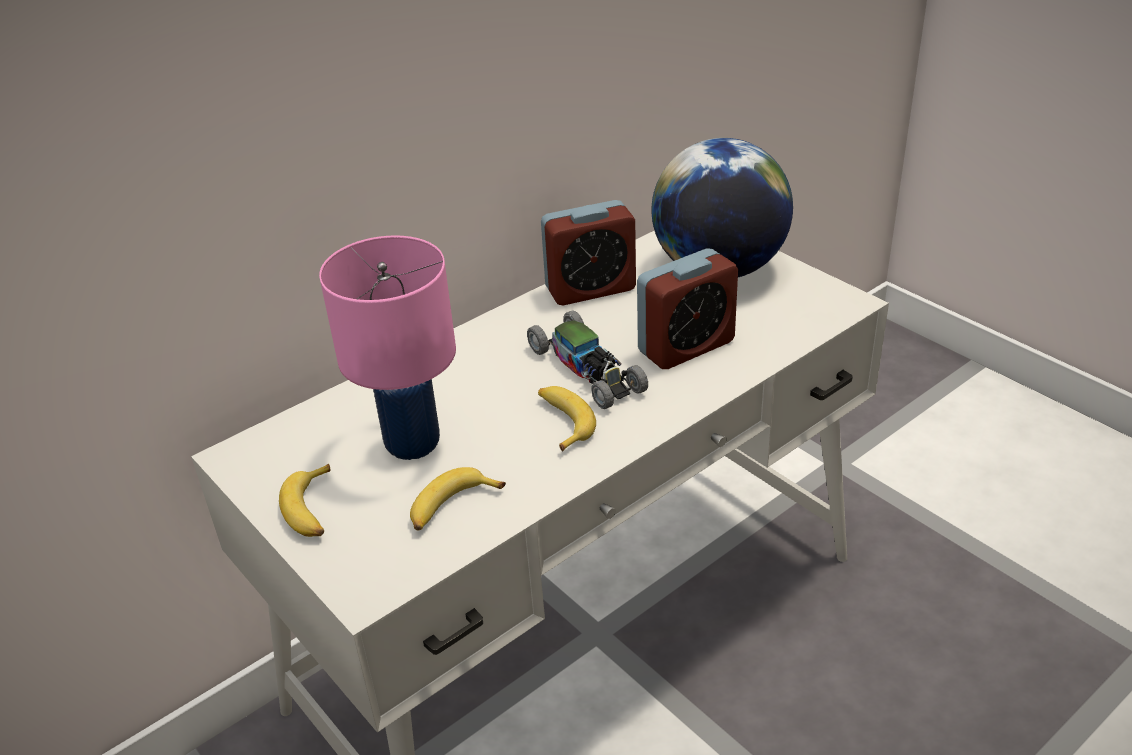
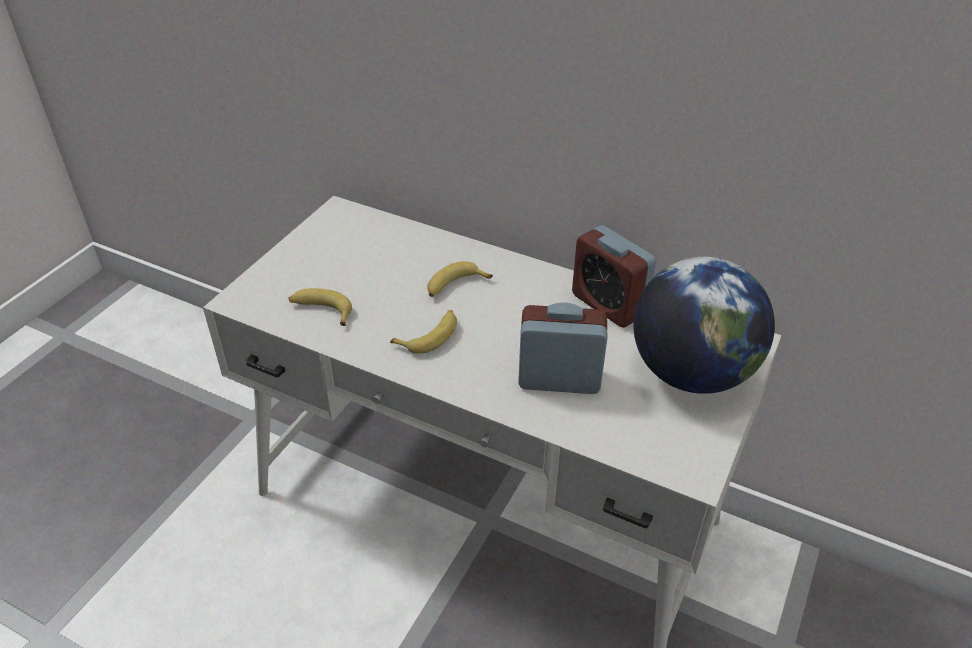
camera: 65 degrees right, 5 degrees up
banana [279,464,331,537] -> banana moved to [427,261,493,297]
pink table lamp [319,236,456,460] -> none
toy car [527,310,648,409] -> none
alarm clock [637,248,738,369] -> alarm clock turned 150 degrees clockwise [518,302,607,394]

